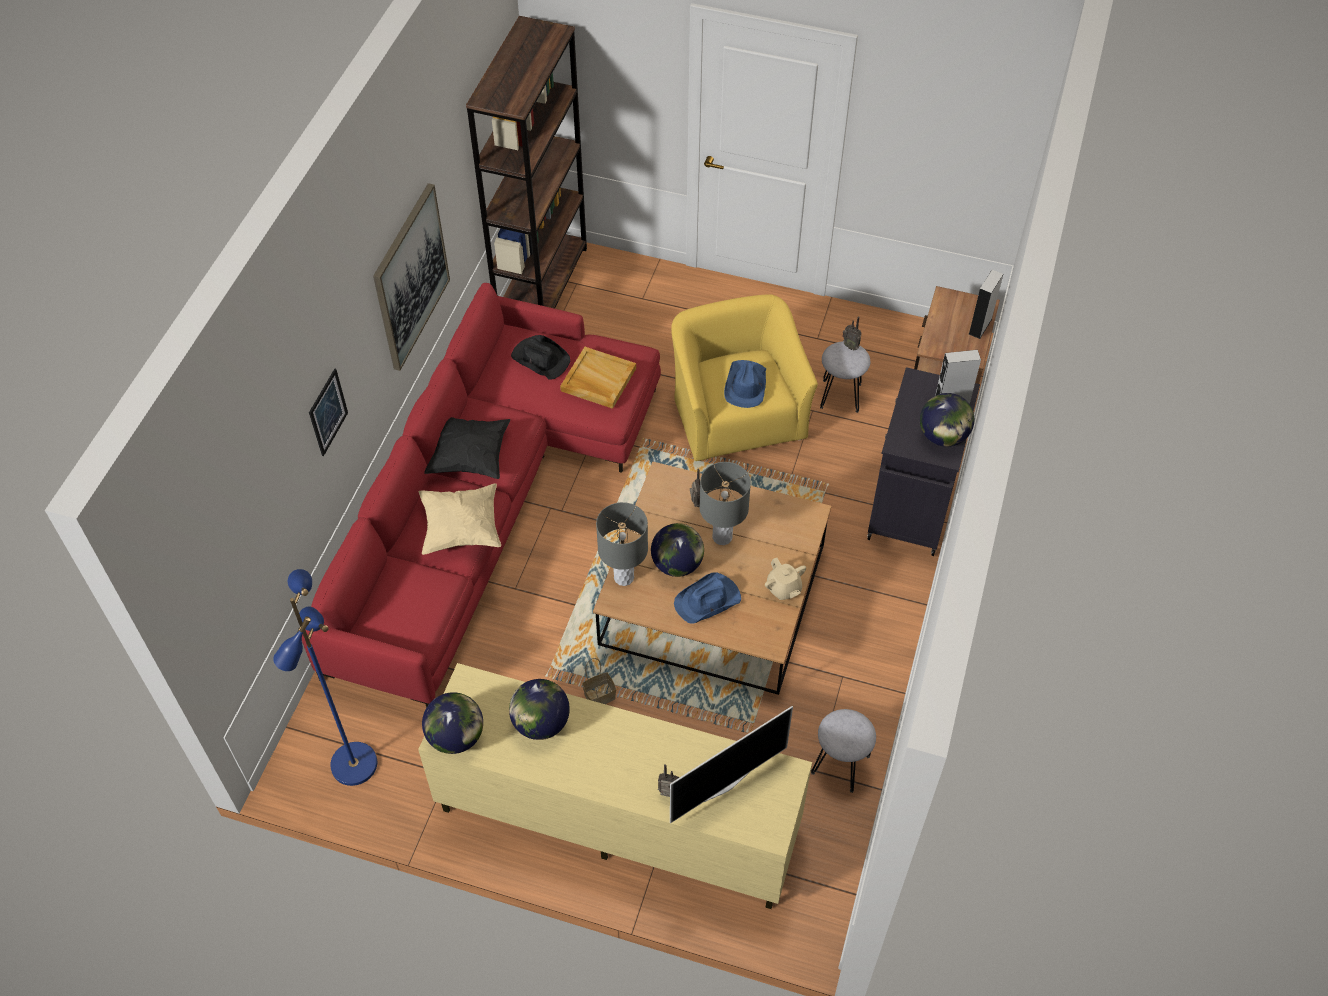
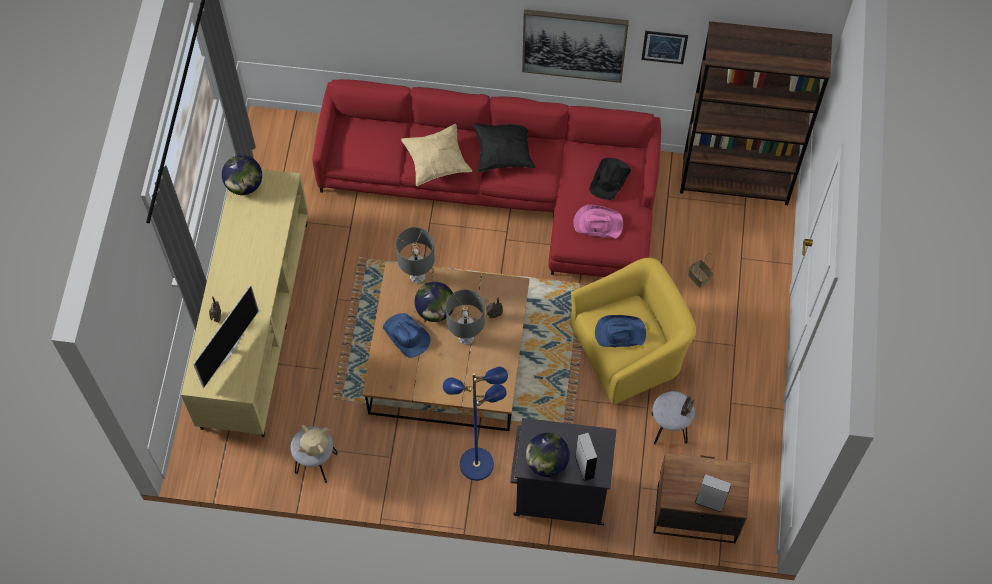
camera: 80 degrees right, 10 degrees up
blue floor lamp [273,569,377,786] -> blue floor lamp moved to [443,367,508,481]
picture [309,368,348,456] -> picture moved to [641,31,688,64]
globe [509,679,570,740] -> none
beige tray [560,347,636,409] -> pink hat [573,205,623,239]
basket [582,658,616,704] -> basket moved to [688,253,714,288]
television [670,706,793,823] -> television turned 105 degrees counterclockwise [193,285,259,389]
beige teapot [765,558,806,600] -> beige teapot moved to [296,425,330,456]

